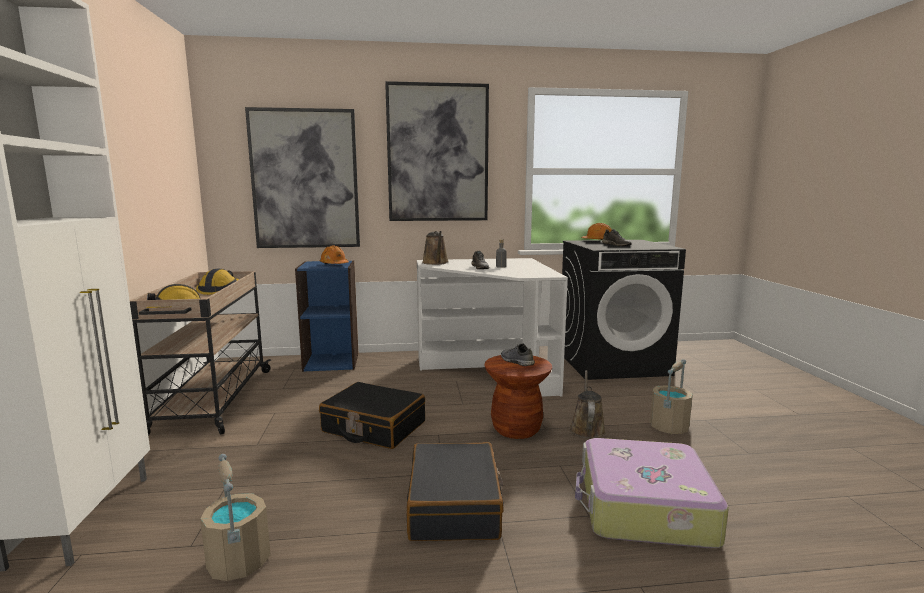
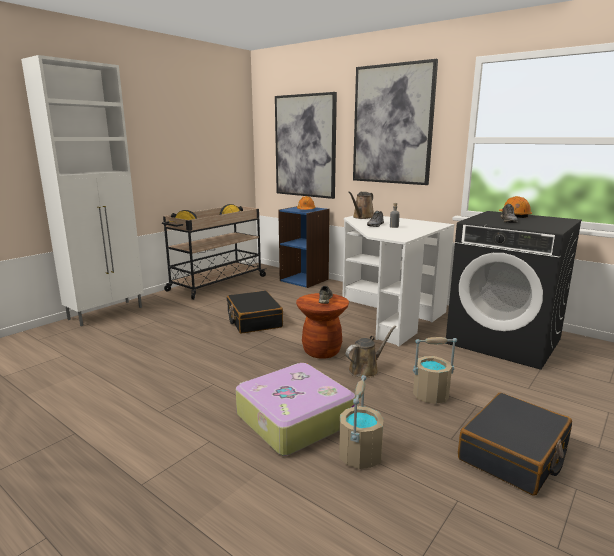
camera: 45 degrees right, 5 degrees up
beige bucket [200,454,271,581] -> beige bucket moved to [339,375,384,469]
black suitcase [407,442,504,541] -> black suitcase moved to [458,393,572,496]

